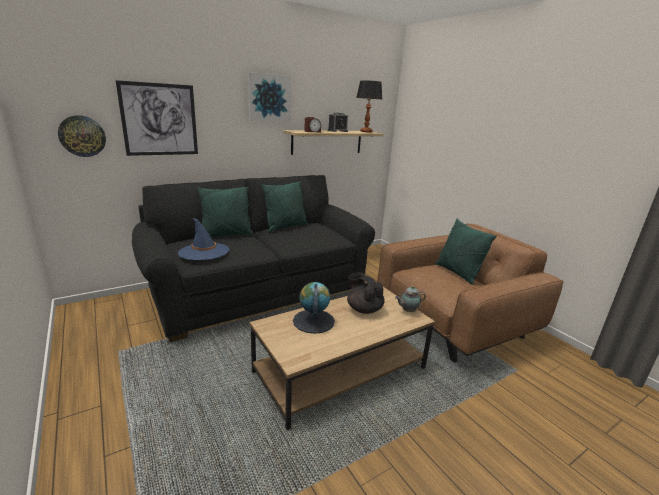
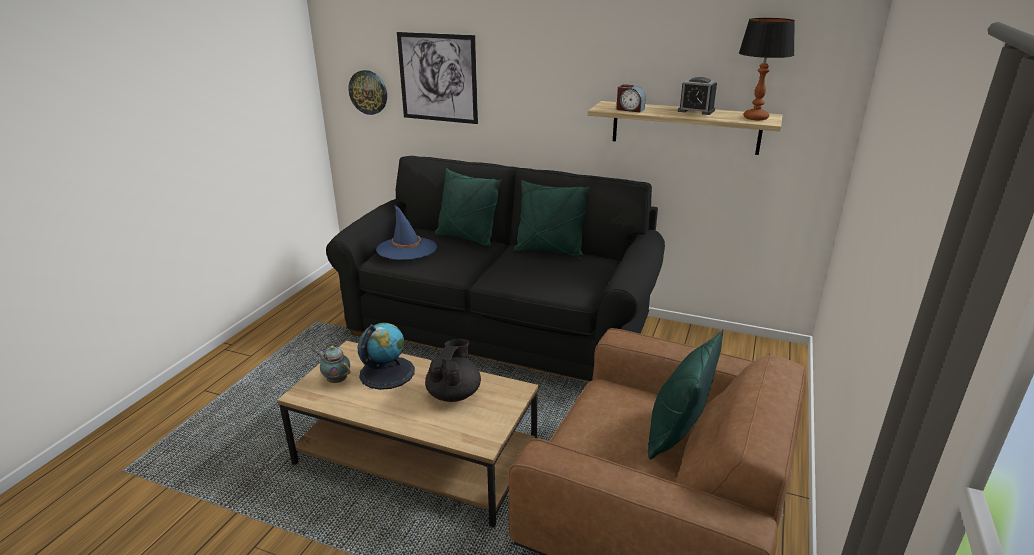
camera: 55 degrees right, 5 degrees up
picture [248,72,291,122] -> none
teapot [395,286,426,312] -> teapot moved to [317,346,350,383]

